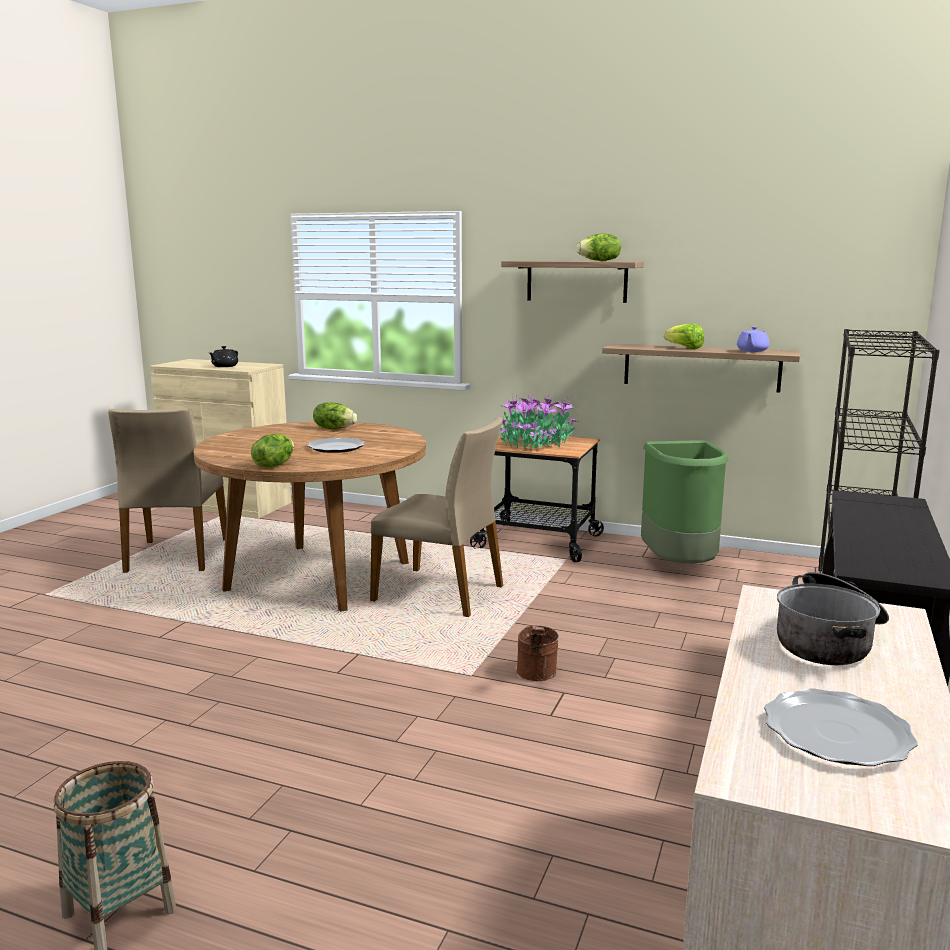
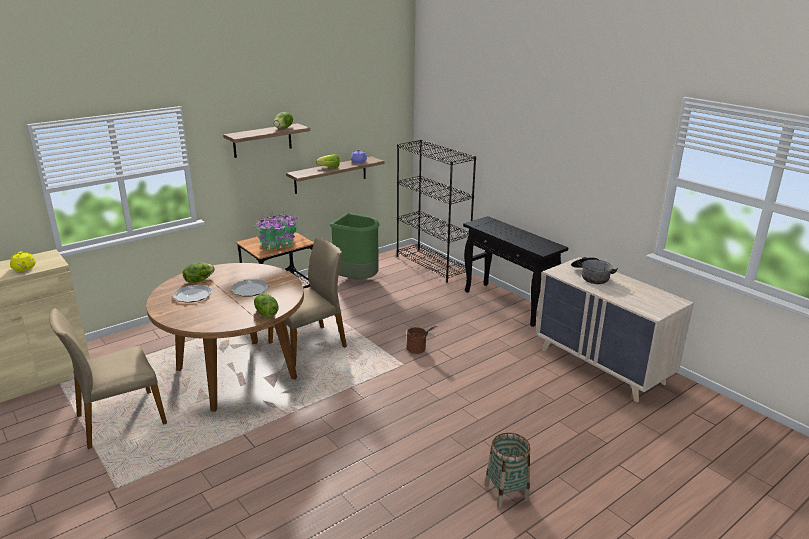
camera: 60 degrees left, 10 degrees up
beige chair [108,408,226,573] -> beige chair turned 120 degrees clockwise [49,308,167,449]
black teapot [209,346,238,367] -> yellow teapot [10,251,36,271]
plate [764,688,918,766] -> plate moved to [173,285,212,303]

